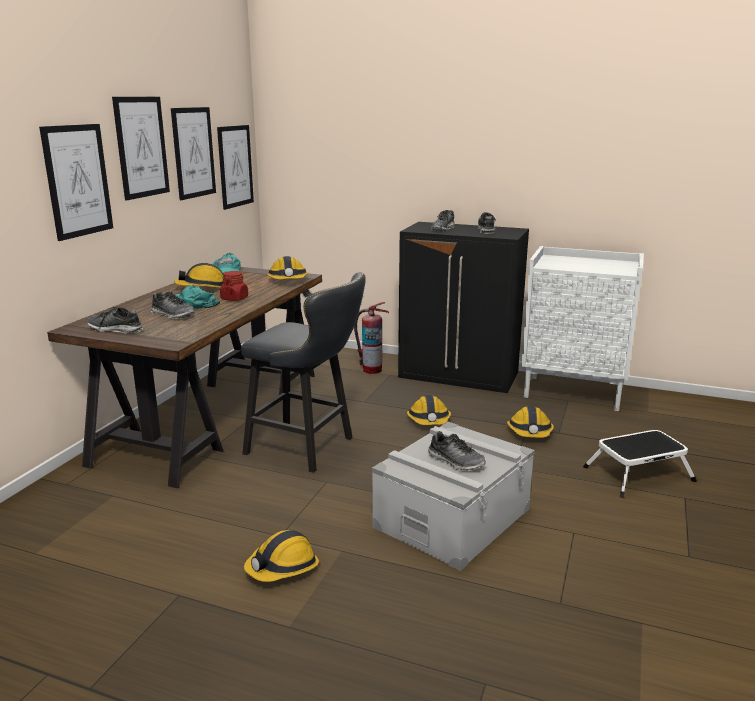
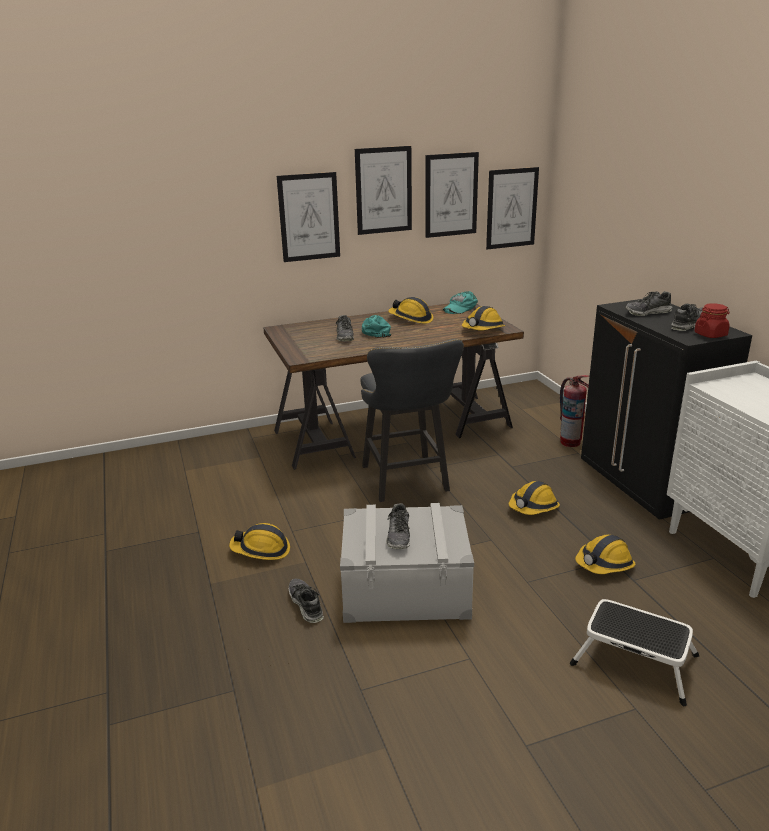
camera: 50 degrees right, 5 degrees up
shoe [87,307,143,333] -> shoe moved to [289,579,324,623]
red jar [220,271,248,301] -> red jar moved to [694,303,730,338]

